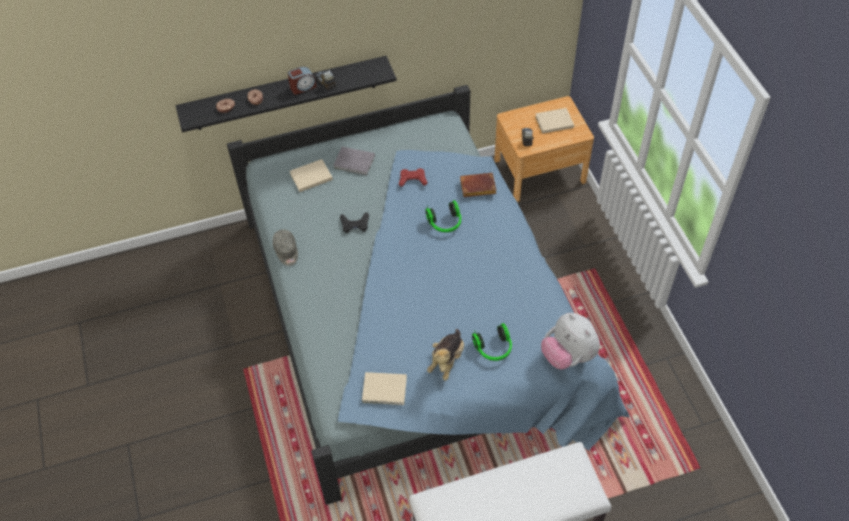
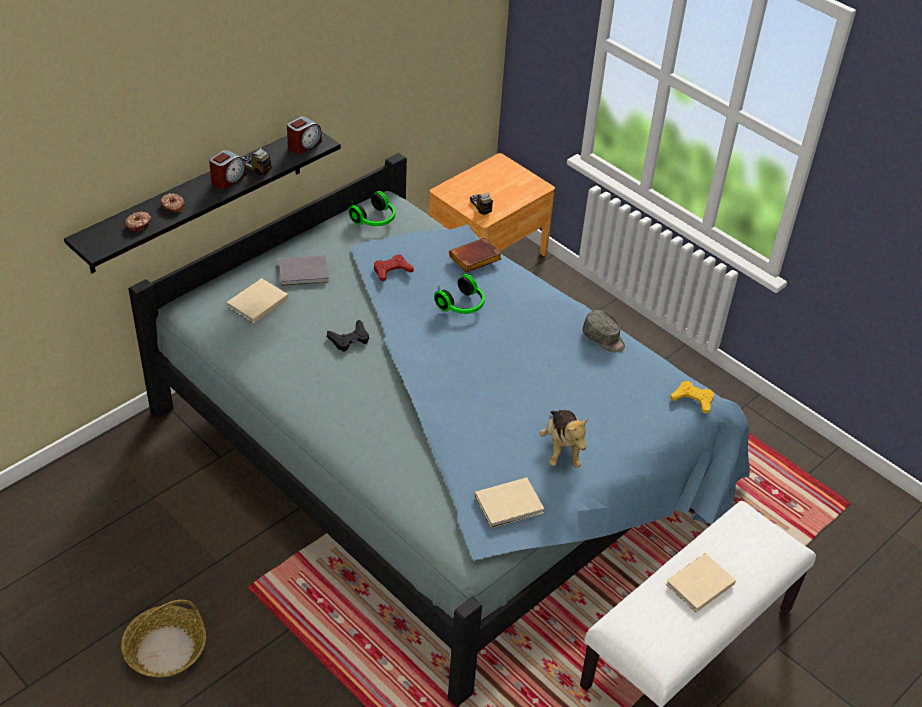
camera: 30 degrees left, 10 degrees down
grey cap [273,229,298,266] -> grey cap moved to [582,310,625,352]
headphones [472,323,512,361] -> headphones moved to [348,191,395,226]
beige book [535,108,574,134] -> beige book moved to [666,553,736,612]
plush toy [541,313,600,369] -> yellow game controller [670,381,714,414]
none -> basket [121,600,206,677]
none -> alarm clock [287,117,322,154]

